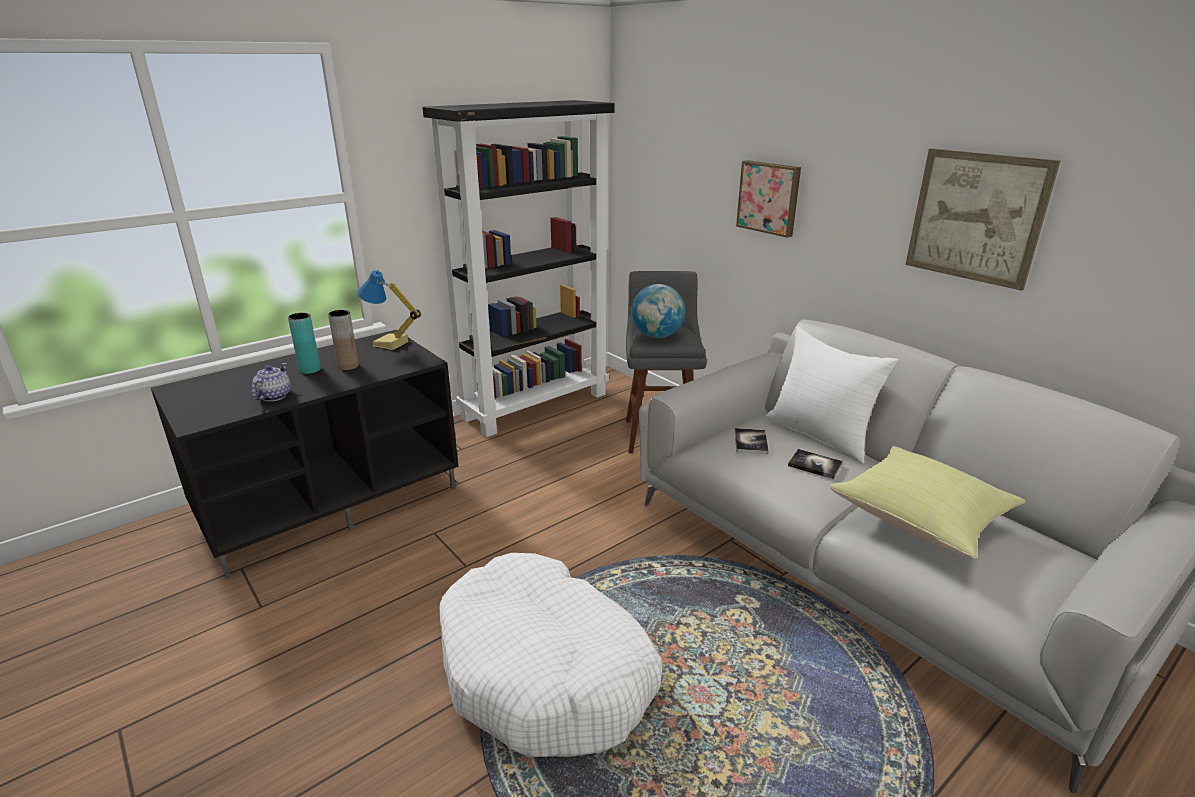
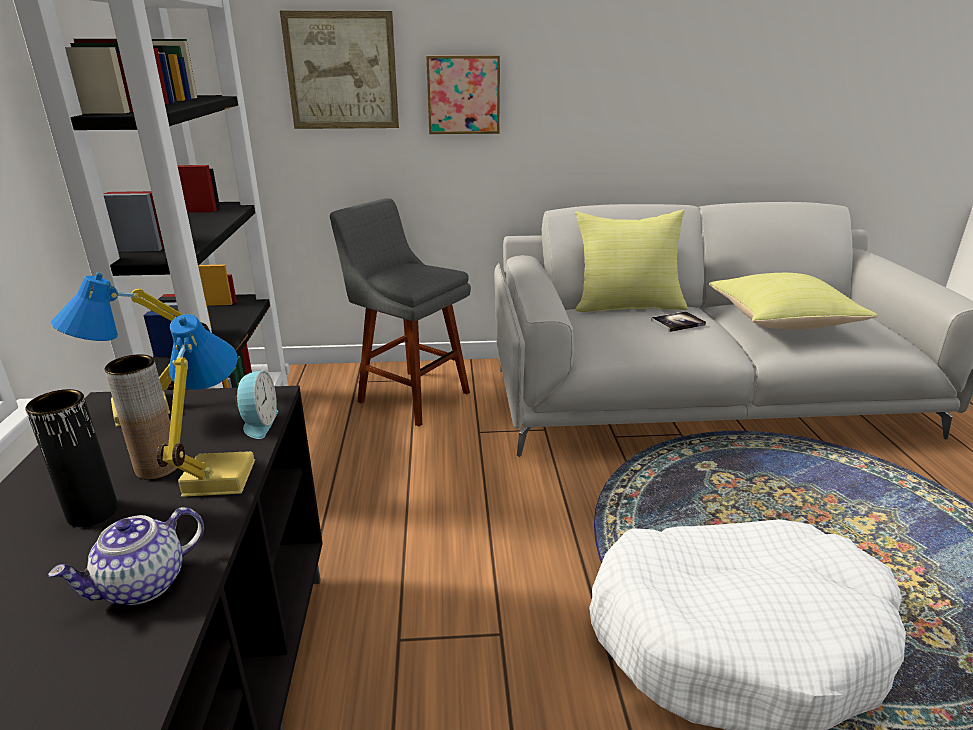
camera: 55 degrees left, 0 degrees up
teapot [252,363,291,402] -> teapot turned 90 degrees counterclockwise [48,507,204,605]
turquoise vase [288,313,321,374] -> black vase [25,389,118,527]
globe [631,284,685,338] -> none
book [735,428,769,455] -> none
white pillow [765,326,899,464] -> yellow pillow [575,210,688,312]
picture [905,148,1061,291] -> picture moved to [280,11,399,129]
none -> table lamp [156,314,255,497]
none -> alarm clock [235,371,278,439]

